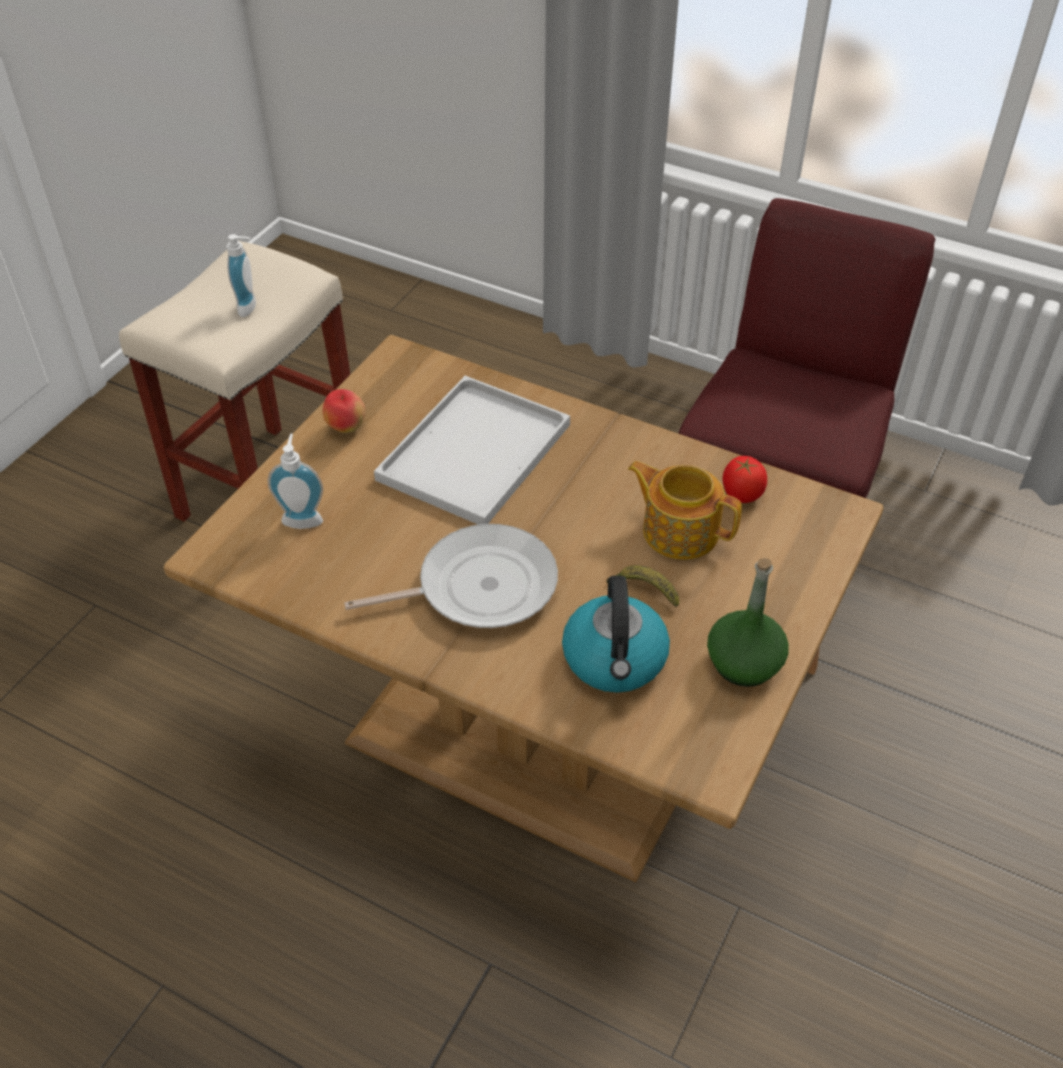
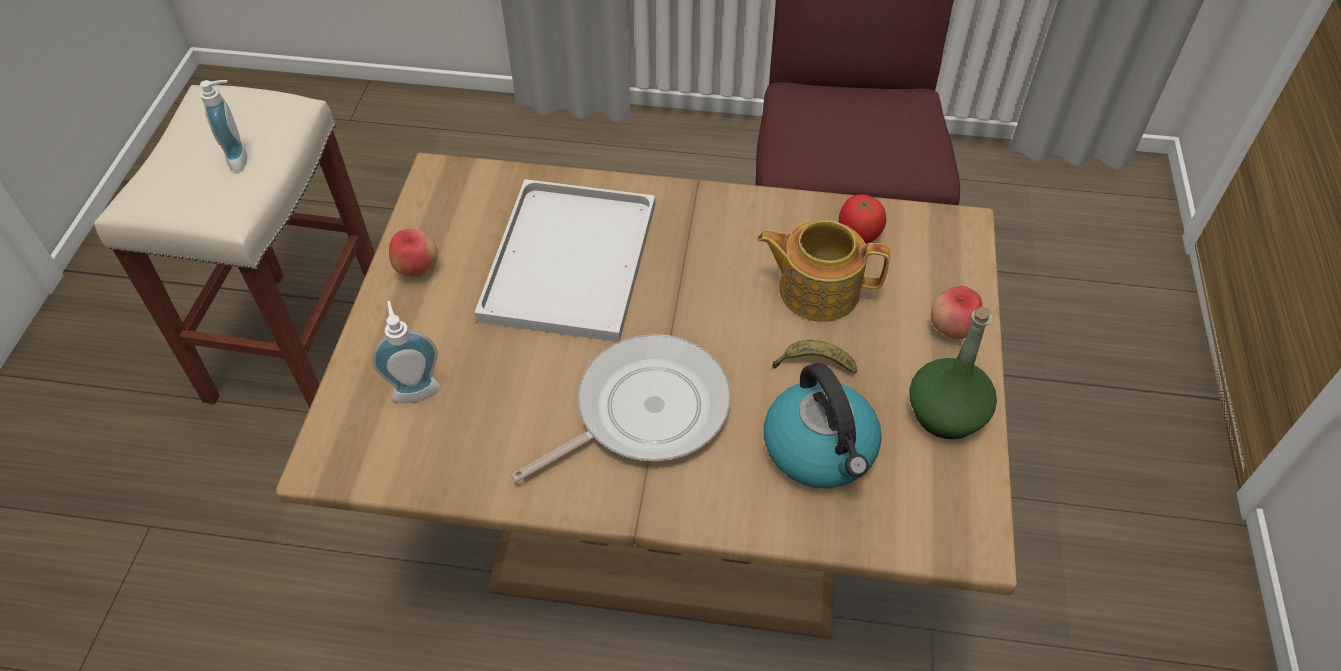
camera: 20 degrees left, 5 degrees up
none -> apple [931,286,982,339]

